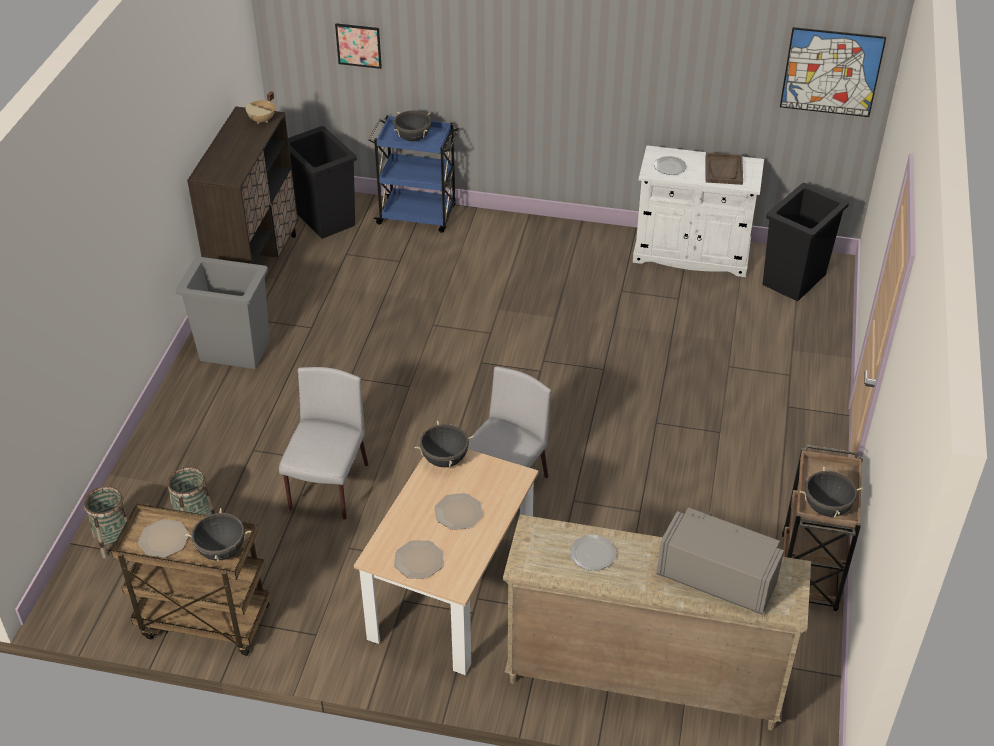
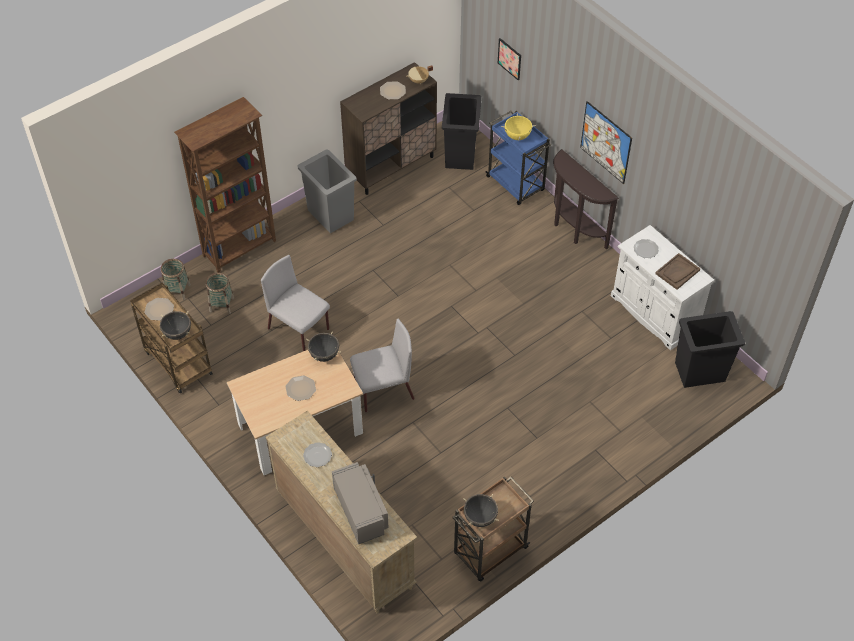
camera: 40 degrees right, 10 degrees up
grey chair [279,367,368,520] -> grey chair turned 105 degrees counterclockwise [261,255,330,351]
black cooking pot [394,110,431,141] -> yellow cooking pot [501,114,536,140]
plate [394,540,443,579] -> plate moved to [380,81,406,100]
picture [780,27,886,117] -> picture moved to [580,101,632,184]
none -> brown bookcase [174,97,276,273]
none -> brown console table [553,149,619,249]

